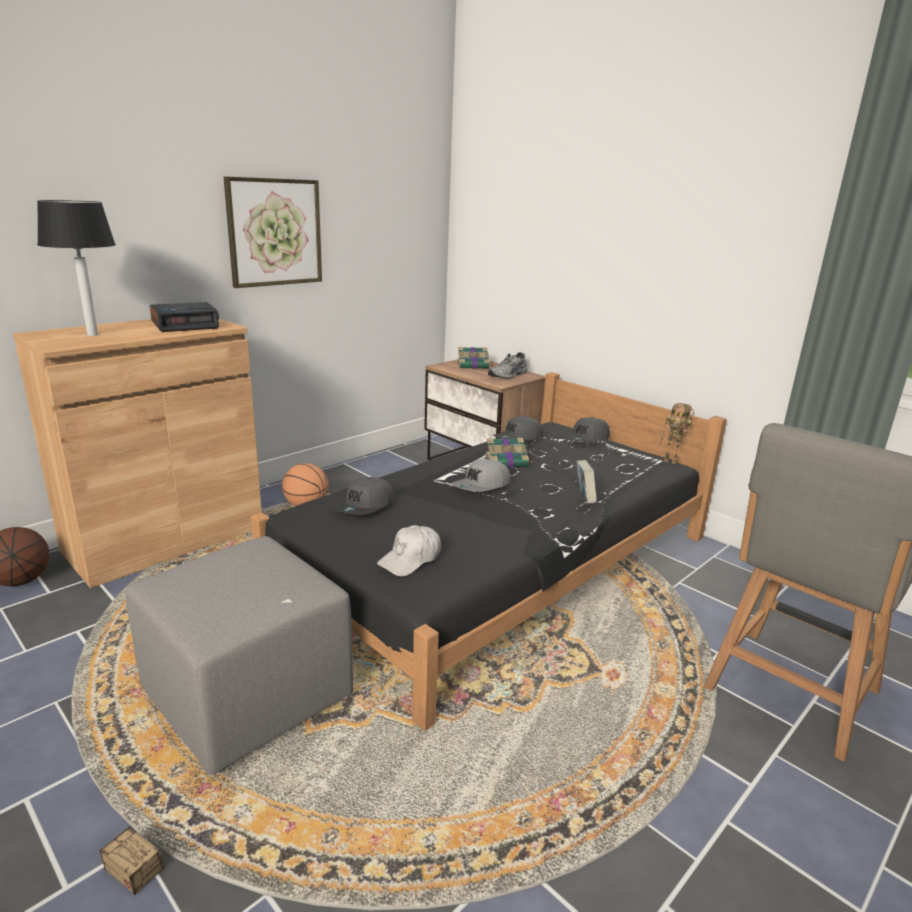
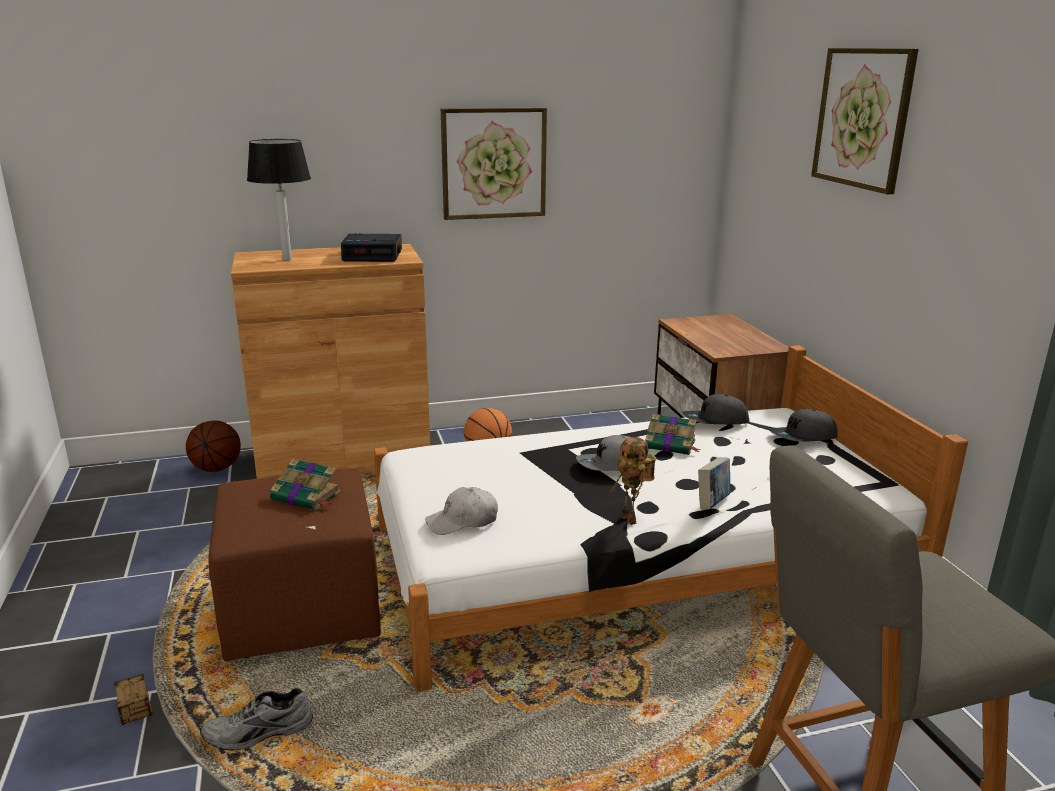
camera: 30 degrees right, 0 degrees up
grey ottoman [125,536,353,775] -> brown ottoman [208,468,381,661]
black bed [251,372,727,731] -> white bed [374,345,968,692]
grey cap [332,477,395,515] -> none
book [457,347,493,369] -> book moved to [270,458,340,510]
grey shoe [488,352,527,379] -> grey shoe moved to [200,688,313,751]
toy robot [660,403,694,464] -> toy robot moved to [610,437,656,525]
none -> picture [811,48,918,194]

